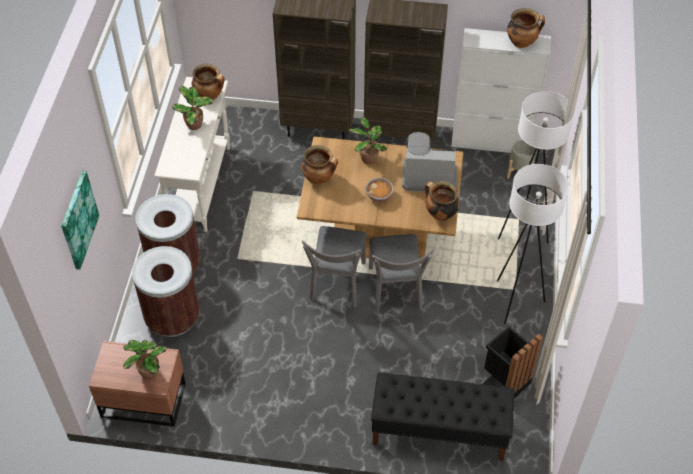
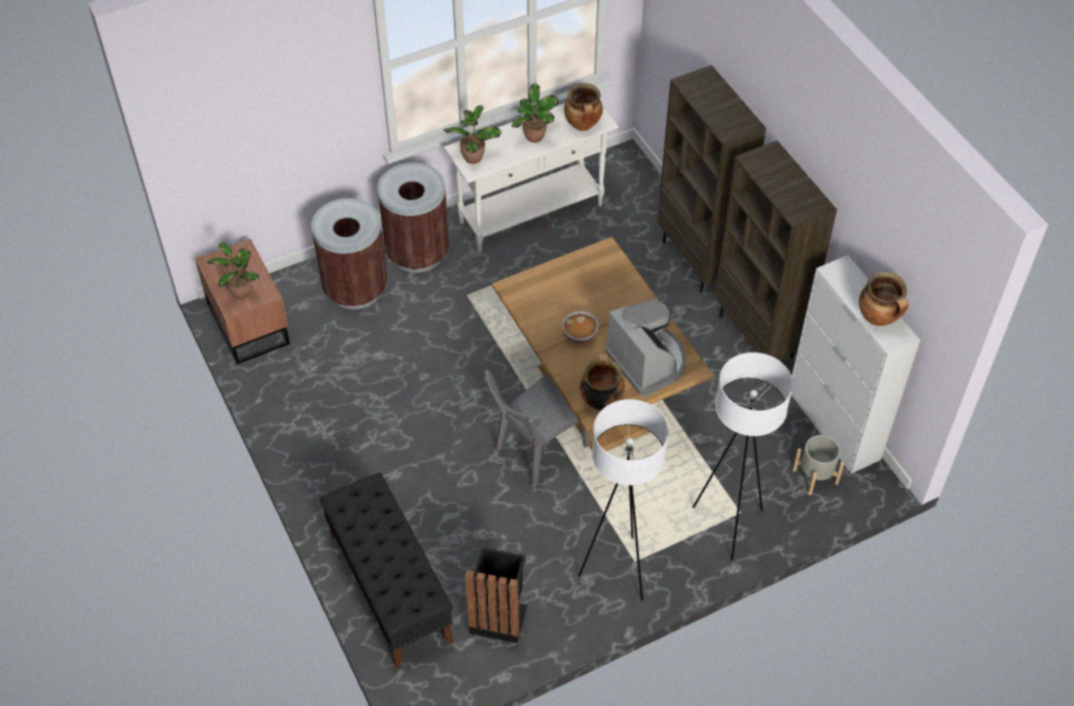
camera: 55 degrees right, 0 degrees up
picture [61,171,99,270] -> none
cooking pot [302,145,338,185] -> none
grey chair [302,226,367,307] -> none
potted plant [349,117,387,164] -> potted plant moved to [444,105,501,164]

